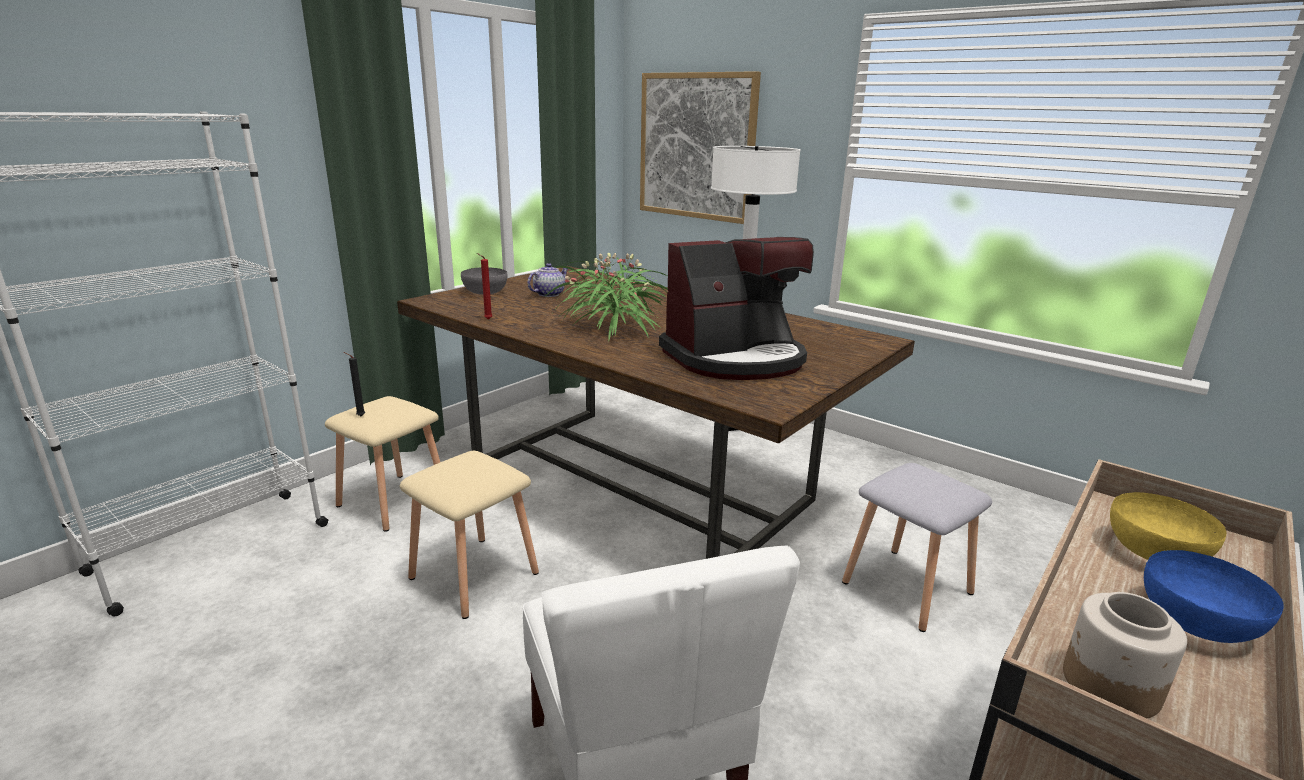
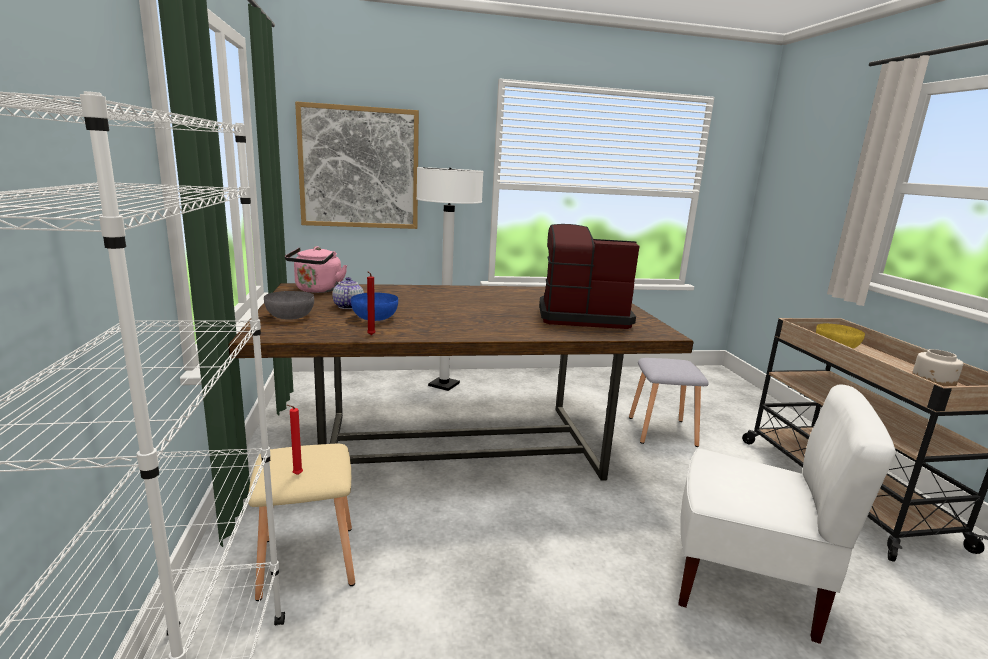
camera: 50 degrees left, 5 degrees down
black candle [344,352,365,416] -> red candle [287,405,303,475]
beige stool [400,451,539,619] -> none
potted plant [546,253,668,340] -> none
coffee machine [659,237,814,380] -> coffee machine turned 105 degrees counterclockwise [539,224,640,329]
blue bowl [1144,550,1284,643] -> blue bowl moved to [351,293,398,321]
none -> pink kettle [285,246,347,293]

